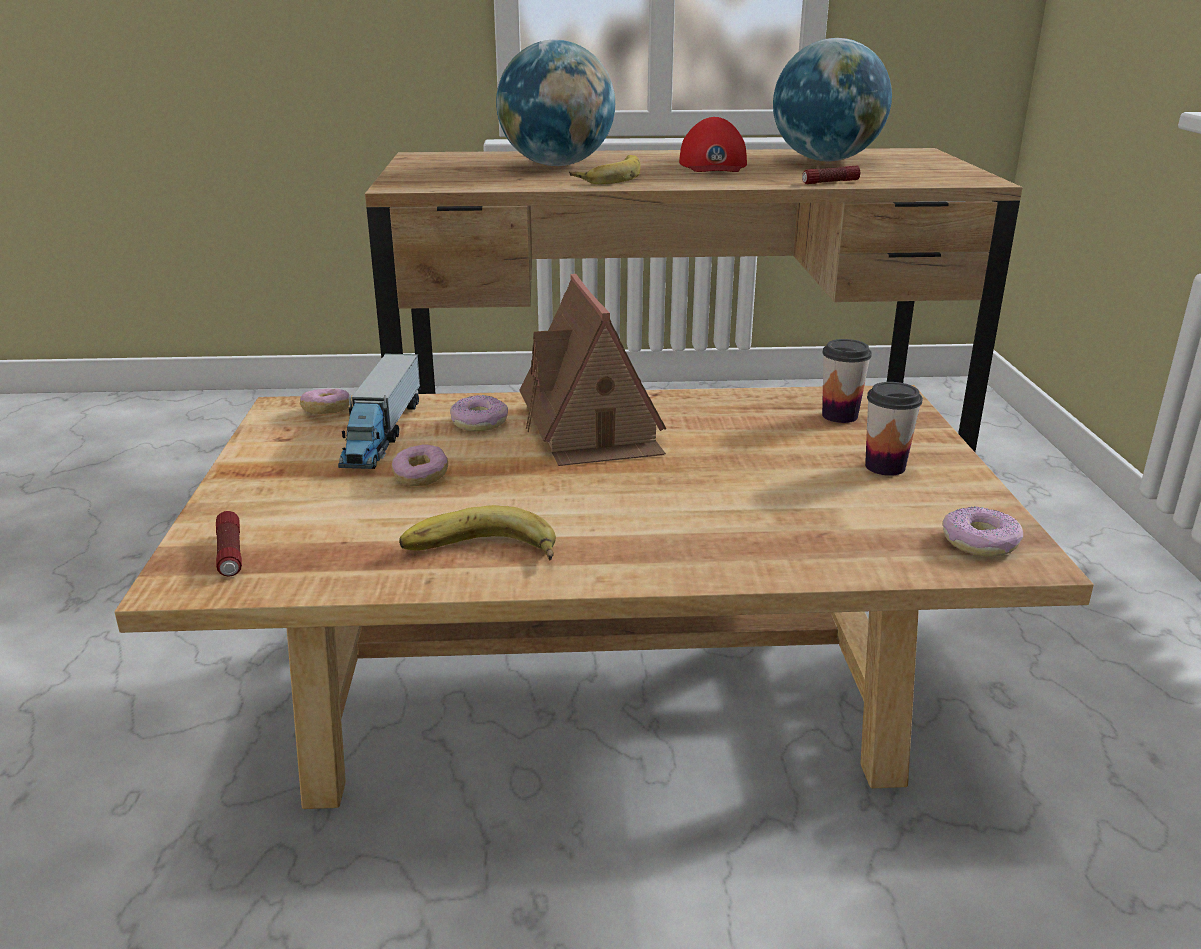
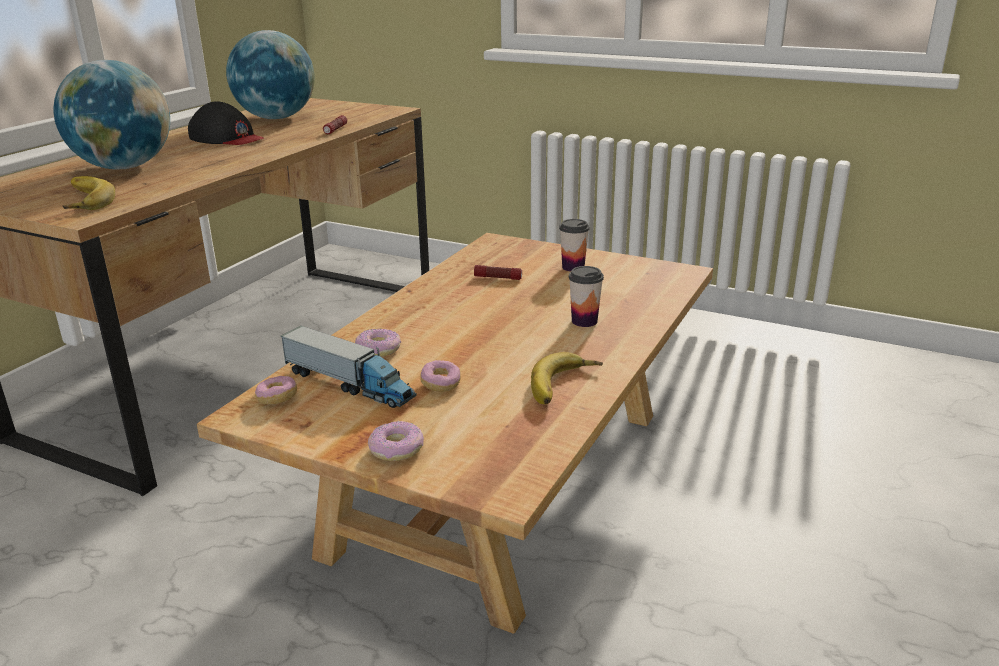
camera: 60 degrees left, 0 degrees up
flashlight [216,511,242,576] -> flashlight moved to [474,265,522,280]
toy house [519,274,666,466] -> none
banana [569,155,641,184] -> banana moved to [63,176,115,210]
red cap [679,117,747,172] -> black cap [188,101,264,145]
cup [822,339,872,423] -> cup moved to [569,266,604,327]
donut [942,506,1023,557] -> donut moved to [368,421,424,461]

